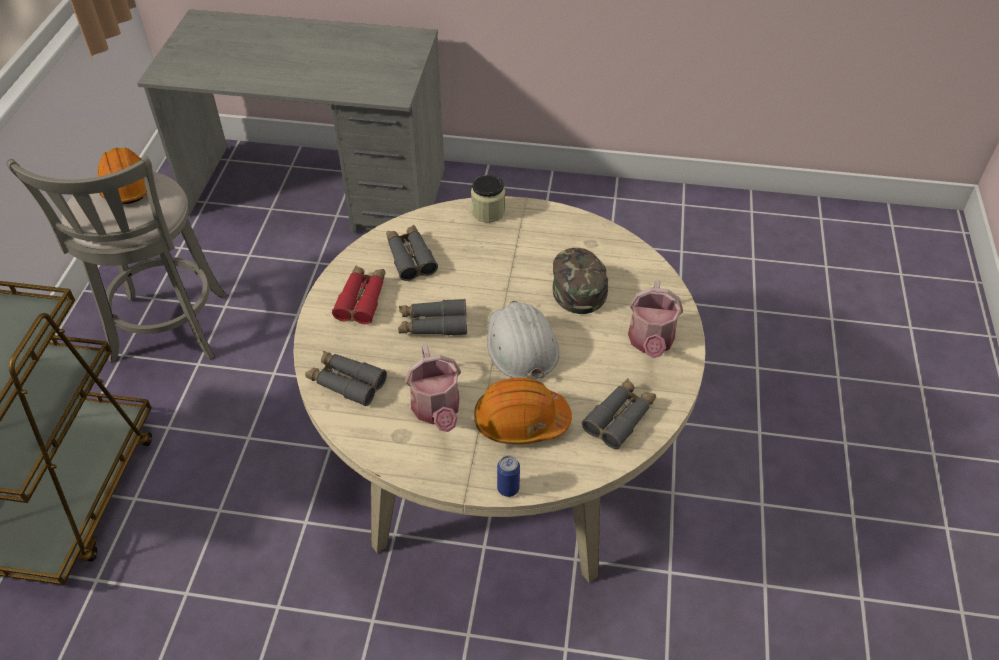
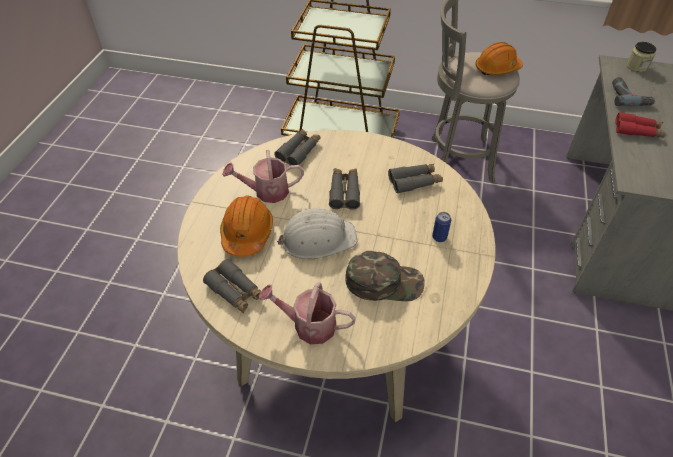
camera: 95 degrees right, 0 degrees up
red binoculars [332,265,386,324] -> red binoculars moved to [615,112,666,138]
jar [471,175,505,223] -> jar moved to [626,42,656,72]
can [497,455,520,497] -> can moved to [432,212,451,242]
none -> power drill [612,77,655,106]

